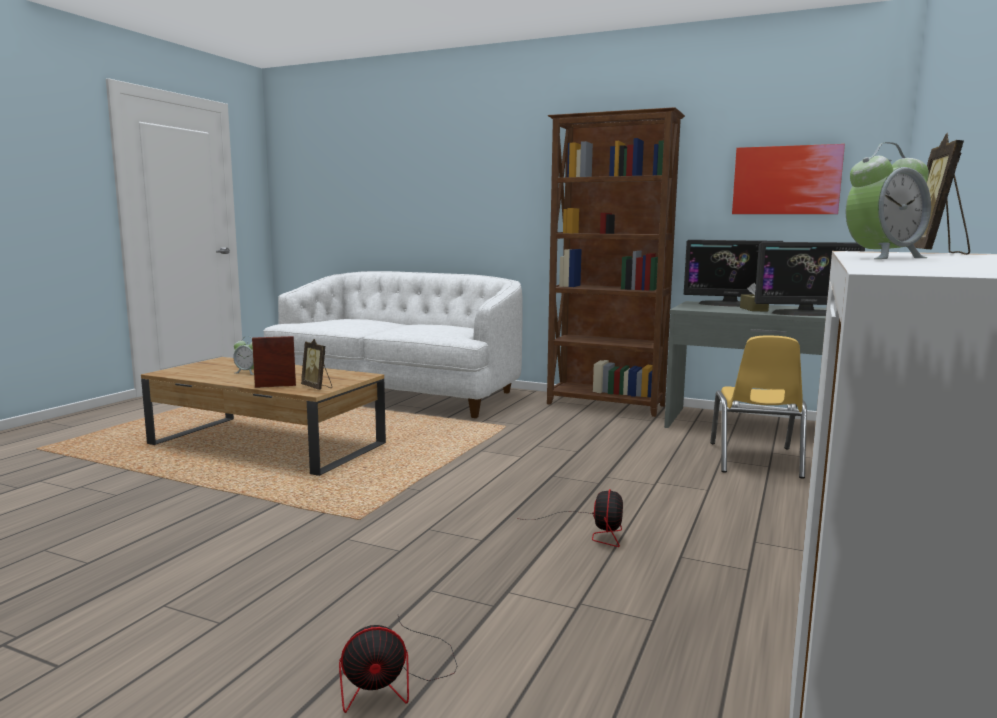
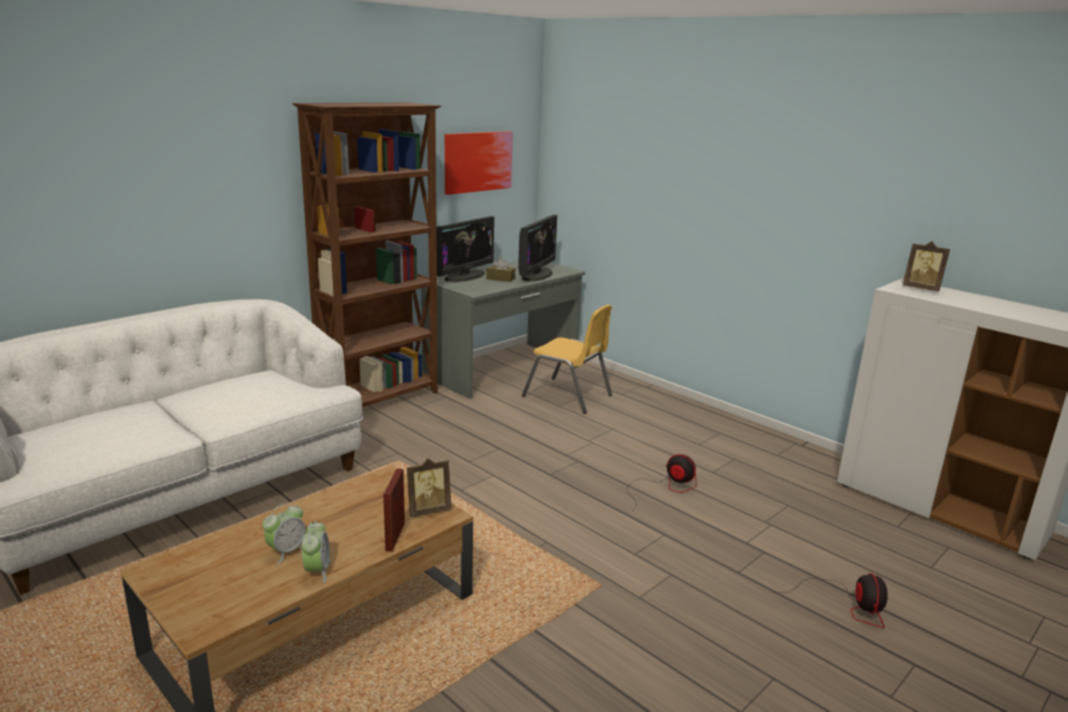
camera: 70 degrees left, 10 degrees up
alarm clock [846,142,931,259] -> alarm clock moved to [301,521,331,582]

